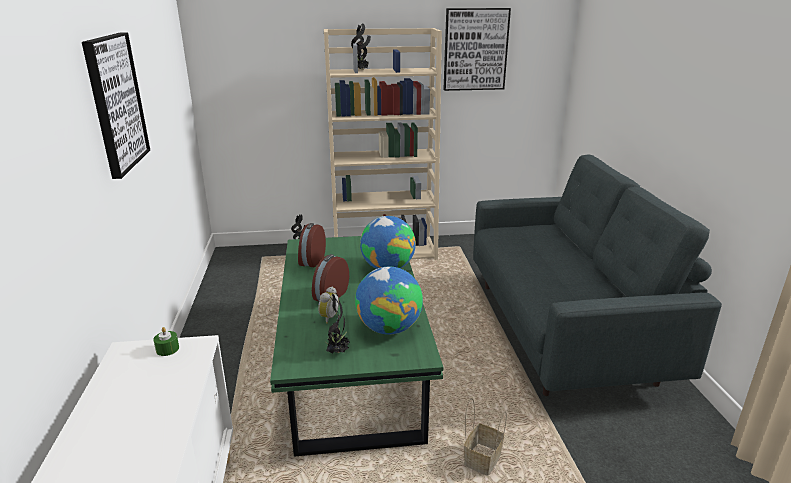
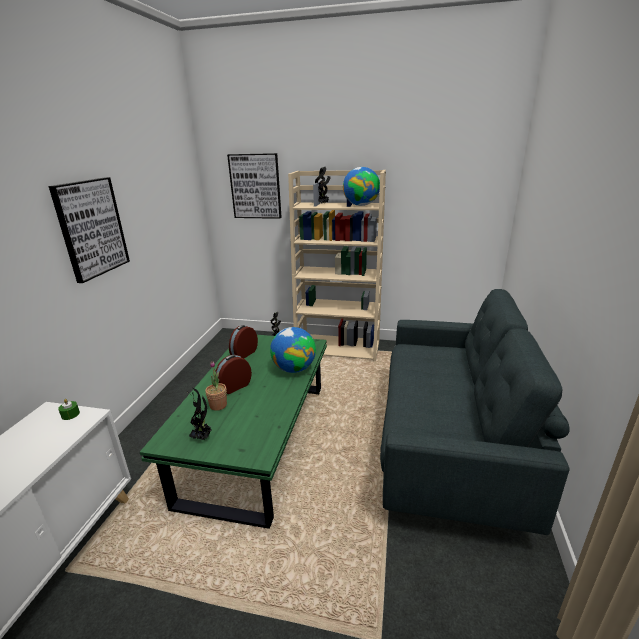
camera: 20 degrees right, 0 degrees up
alarm clock [318,286,339,324] -> potted plant [205,361,227,411]
globe [355,266,423,335] -> globe moved to [343,167,380,206]
picture [443,8,511,91] -> picture moved to [227,153,282,219]
basket [464,398,507,476] -> none

